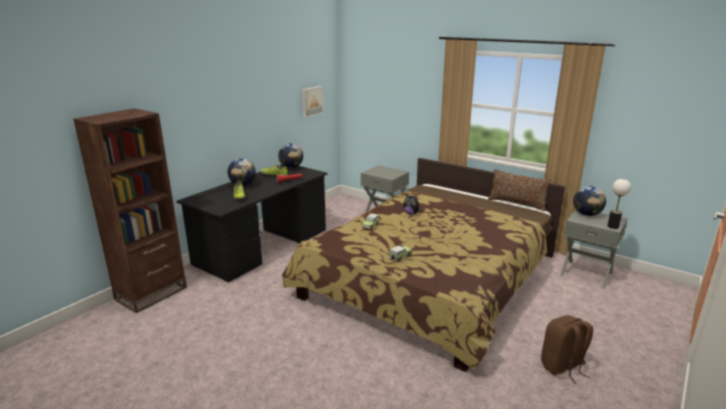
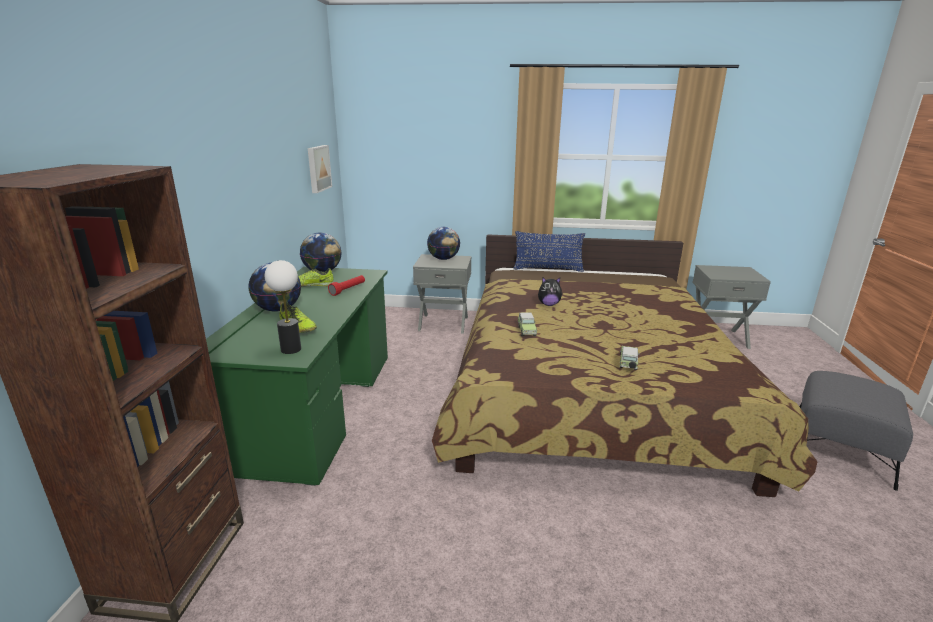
camera: 30 degrees left, 0 degrees up
black desk [177,164,327,282] -> green desk [206,267,388,486]
brown pillow [488,169,552,211] -> none
brown backpack [541,315,593,384] -> grey ottoman [799,371,913,491]
globe [573,186,606,216] -> globe moved to [427,227,460,260]
table lamp [607,179,631,229] -> table lamp moved to [265,260,301,354]
none -> blue pillow [513,231,585,272]

